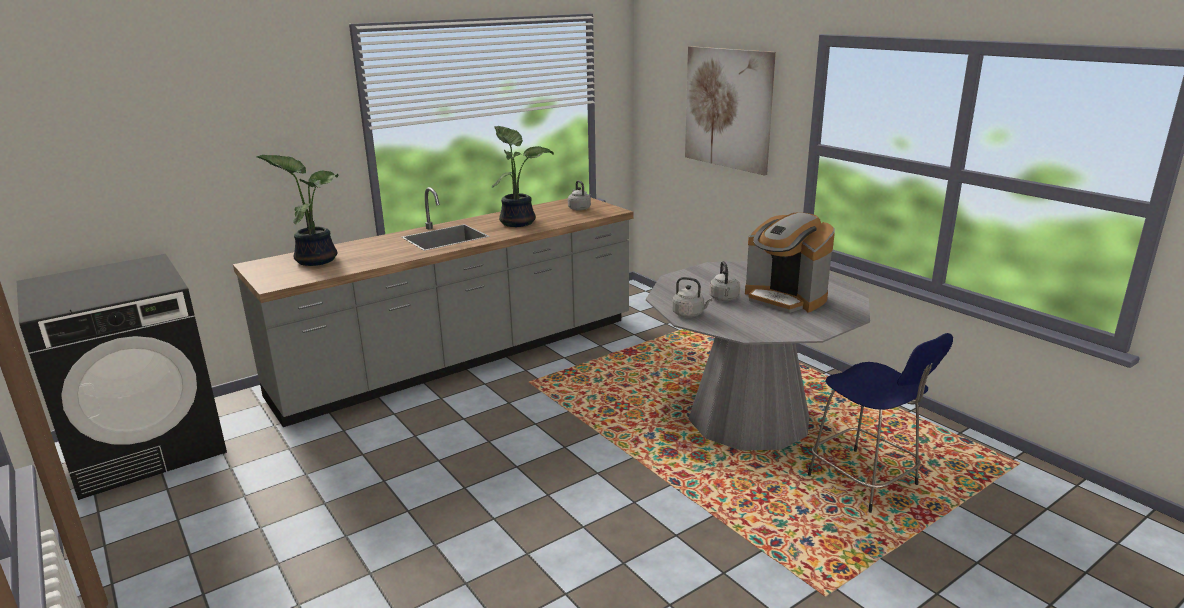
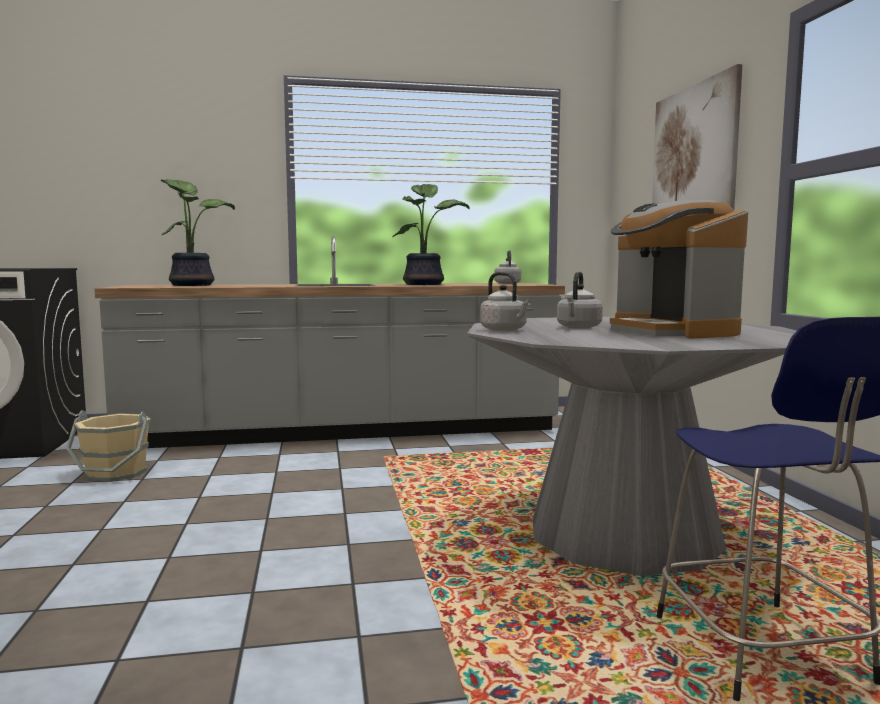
camera: 25 degrees right, 15 degrees down
none -> beige bucket [66,410,151,482]

